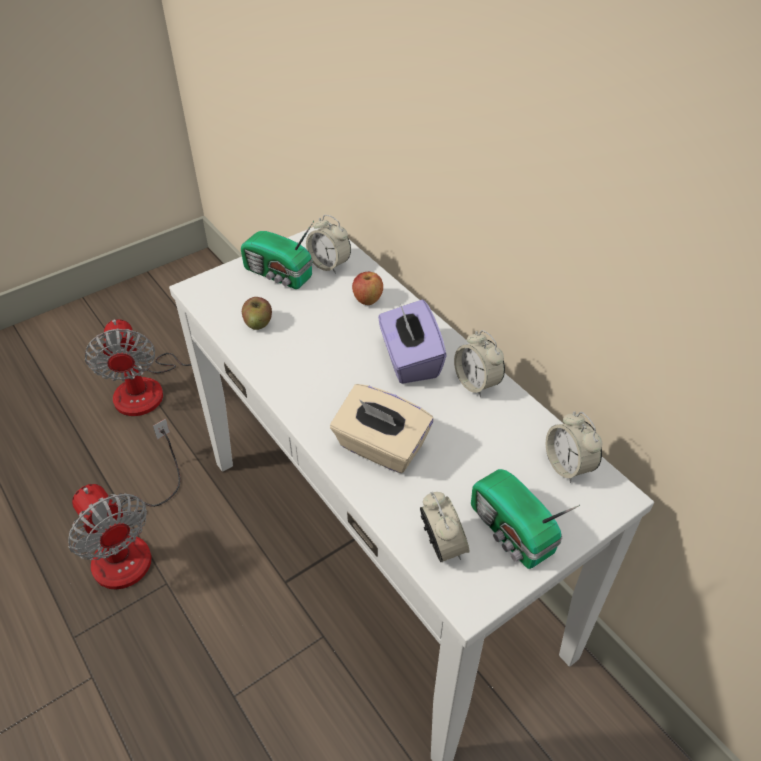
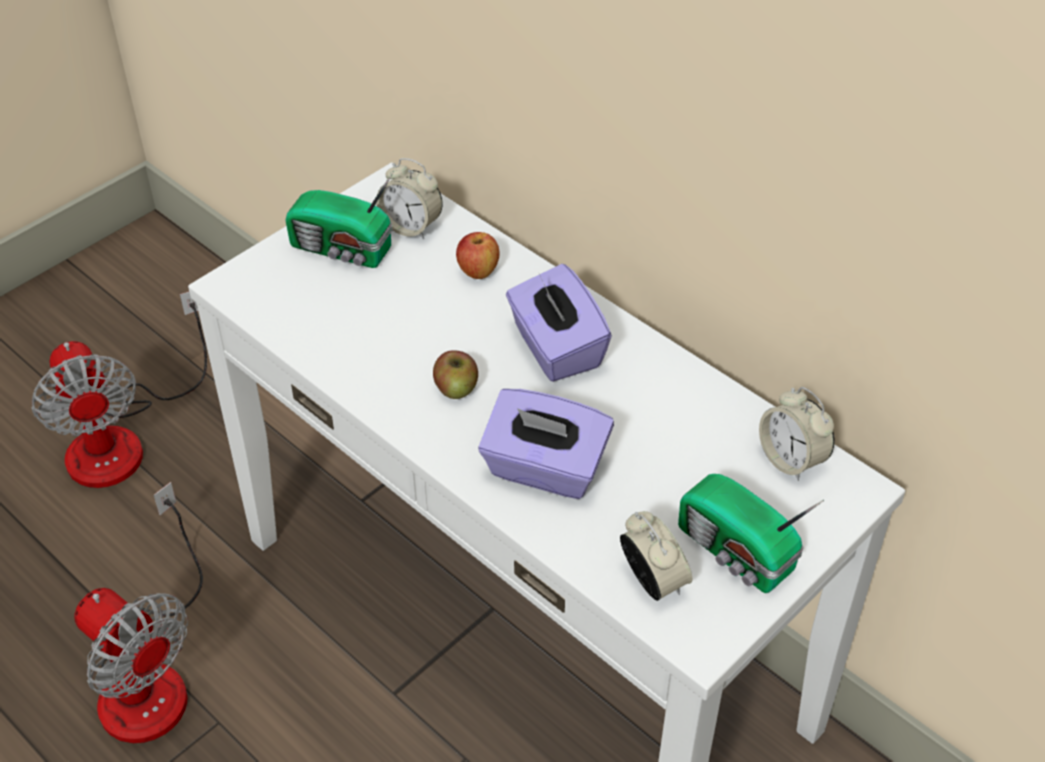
camera: 10 degrees left, 0 degrees up
apple [242,297,272,330] -> apple moved to [433,350,478,399]
beige tissue box [330,384,433,473] -> purple tissue box [478,389,614,499]
alarm clock [454,330,505,397] -> none

